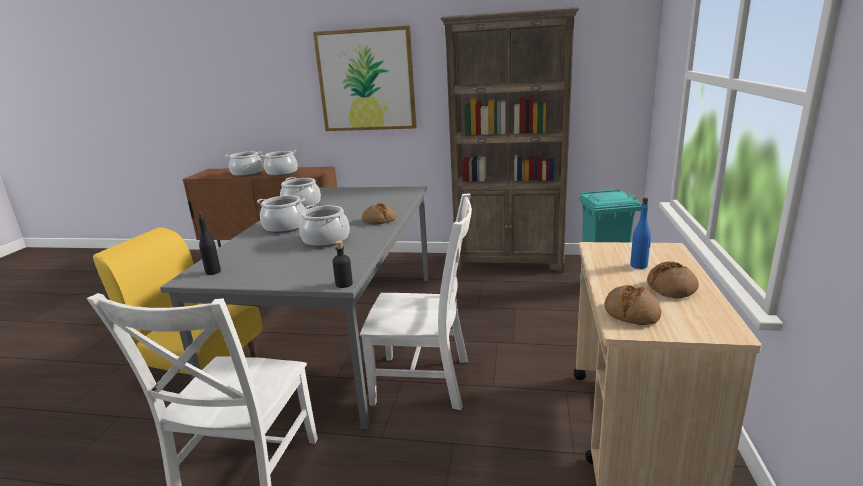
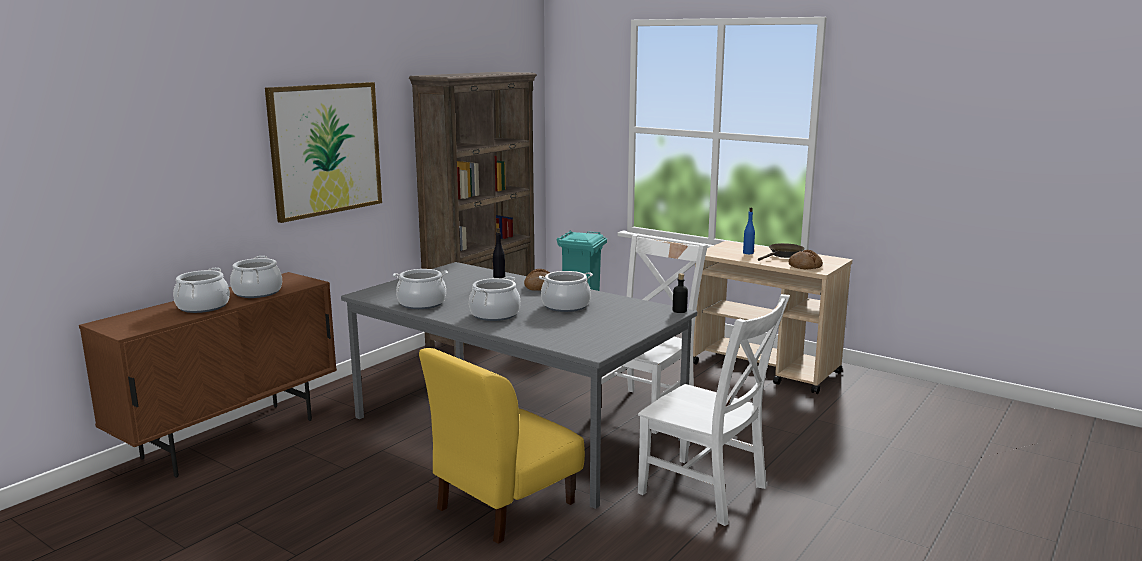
camera: 65 degrees left, 5 degrees down
black bottle [198,212,221,275] -> black bottle moved to [493,228,505,279]
bread [647,262,699,299] -> brown frying pan [758,243,805,261]

